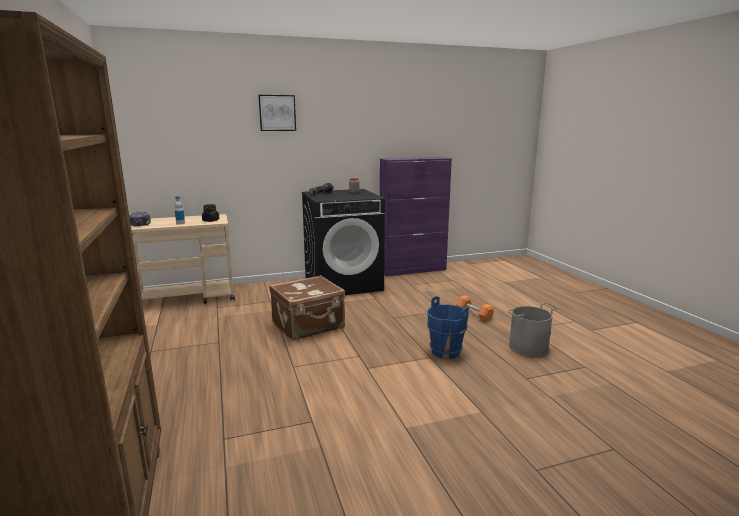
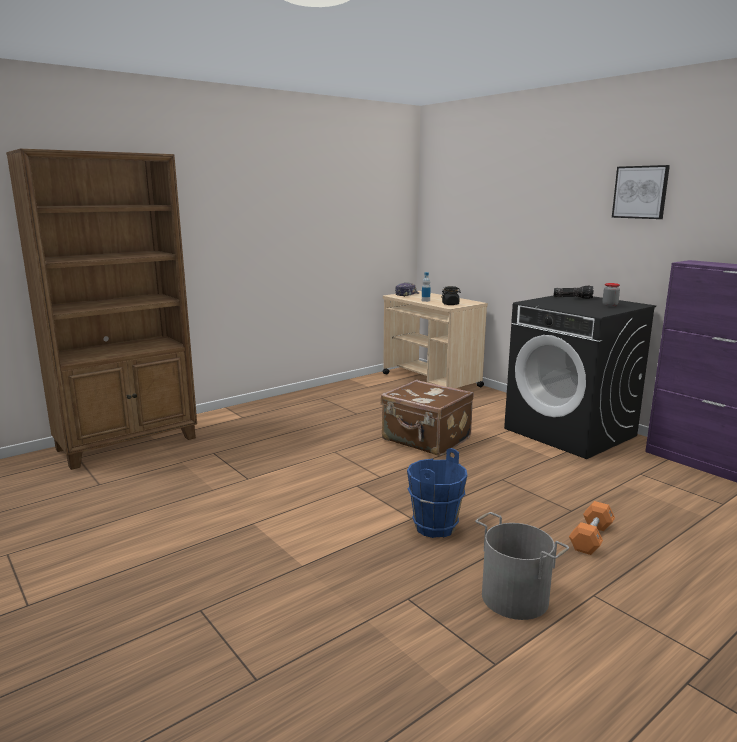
camera: 70 degrees right, 0 degrees up
picture [258,95,296,131] -> picture moved to [612,165,670,219]

